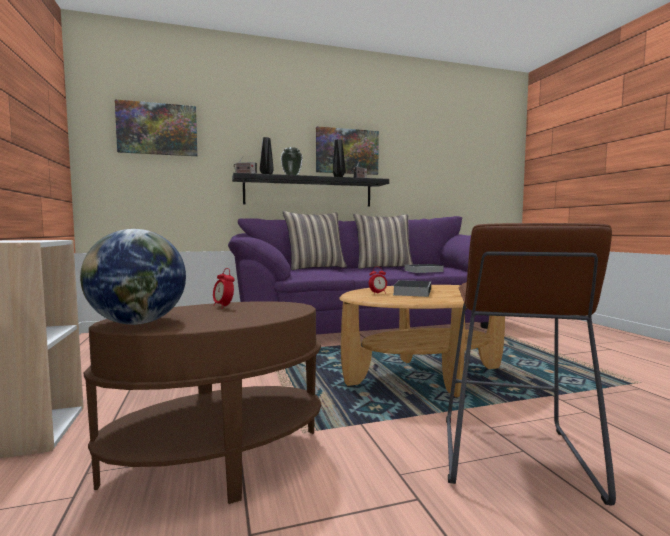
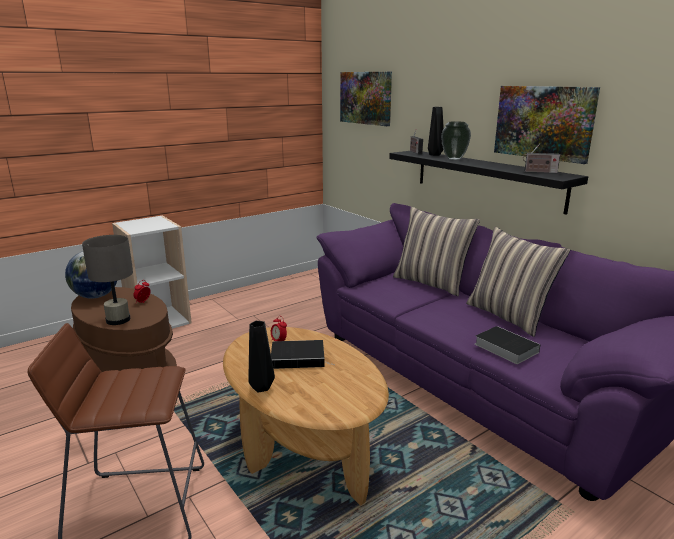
camera: 70 degrees right, 15 degrees up
black vase [333,139,346,177] -> black vase moved to [248,321,275,393]
none -> grey table lamp [82,235,133,325]

